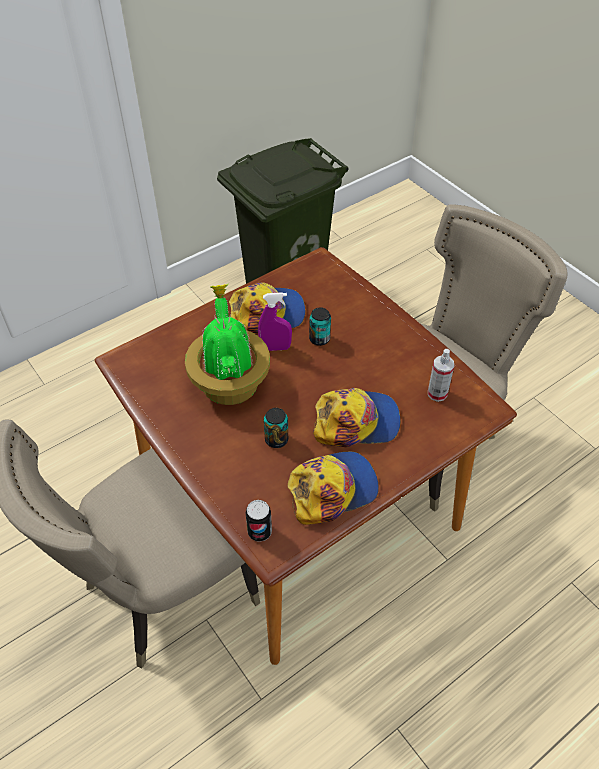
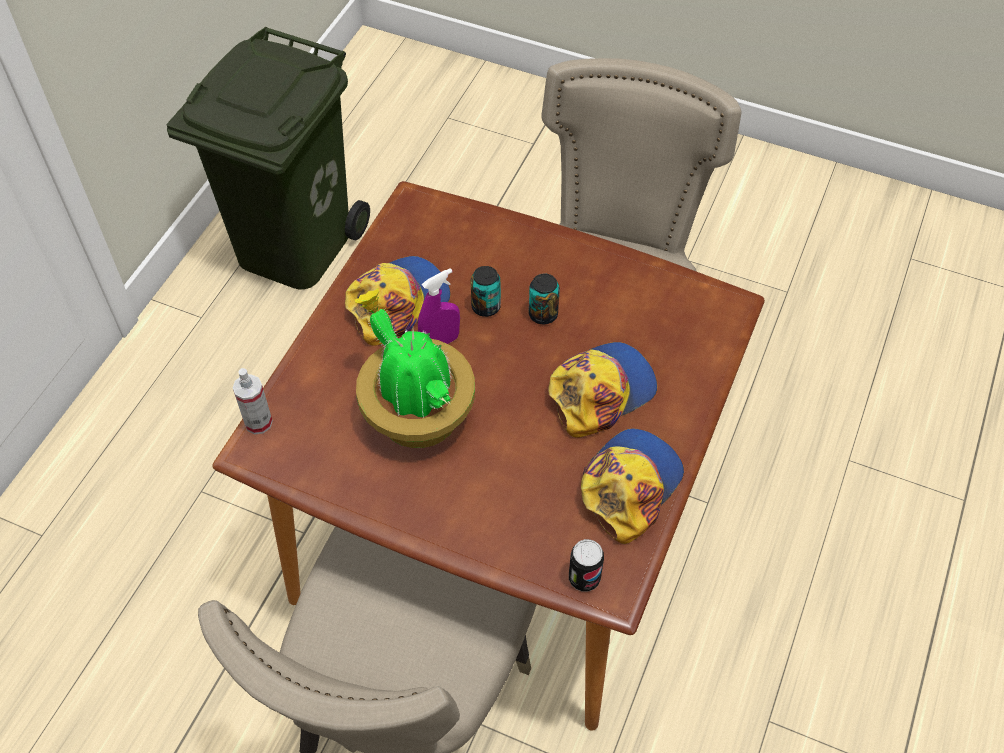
camera: 30 degrees left, 5 degrees up
can [264,408,288,448] -> can moved to [529,274,560,324]
spray bottle [428,349,454,402] -> spray bottle moved to [233,368,273,434]

